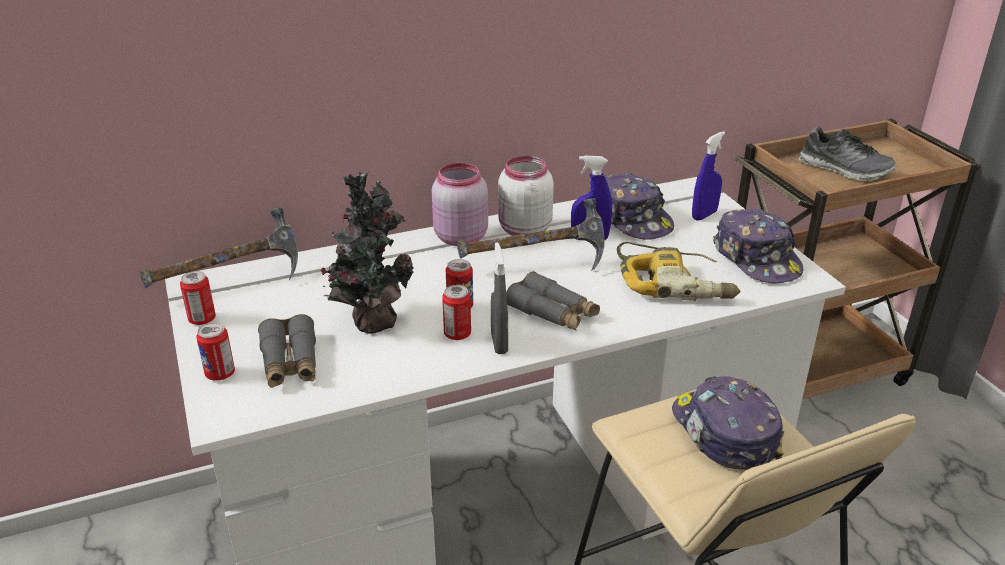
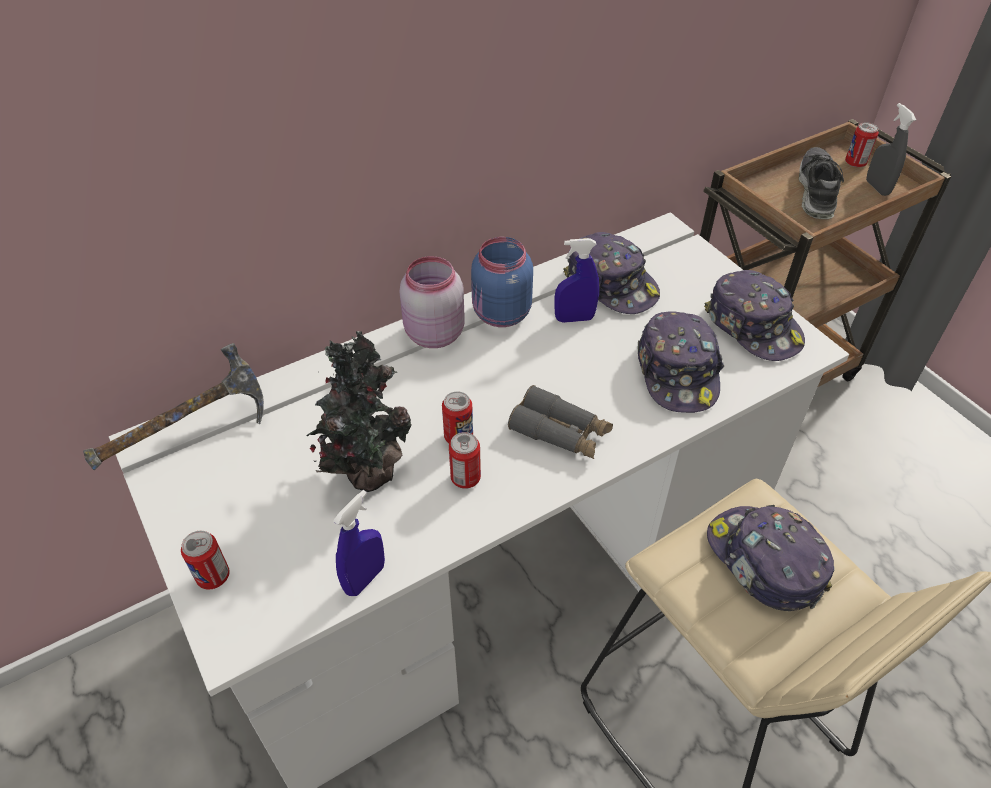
camera: 10 degrees left, 15 degrees up
can [180,271,216,325] -> can moved to [845,122,879,167]
grey binoculars [258,314,316,388] -> none
hammer [457,198,605,271] -> none
grey spray bottle [491,242,508,354] -> grey spray bottle moved to [866,103,916,196]
white jar [498,156,554,236] -> blue jar [471,237,533,327]
power drill [617,242,740,301] -> cap [638,311,724,413]
blue spray bottle [692,131,725,221] -> blue spray bottle moved to [333,490,385,596]
shoe [798,127,896,181] -> shoe turned 105 degrees counterclockwise [799,147,844,219]

